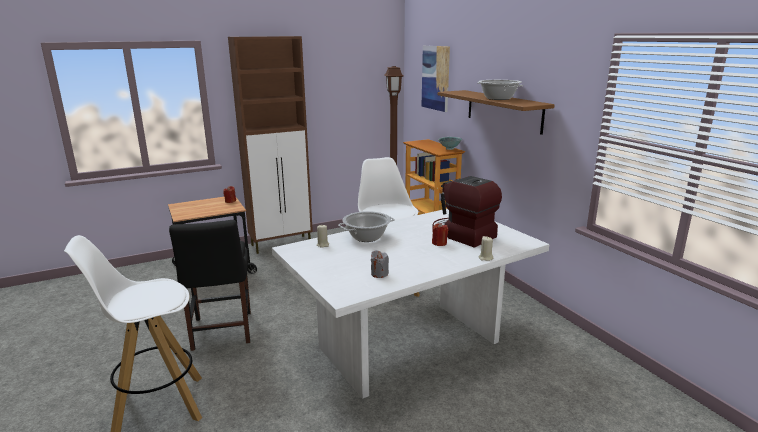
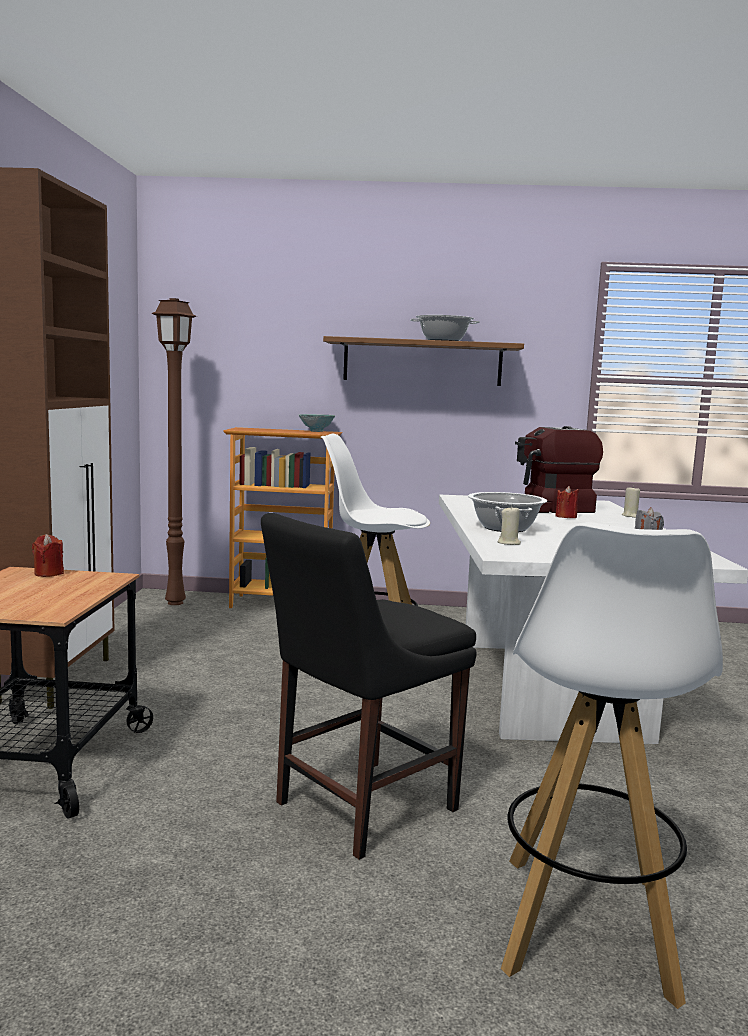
camera: 60 degrees left, 10 degrees down
black chair [169,220,251,351] -> black chair turned 120 degrees clockwise [261,513,477,860]
picture [421,46,450,112] -> none

